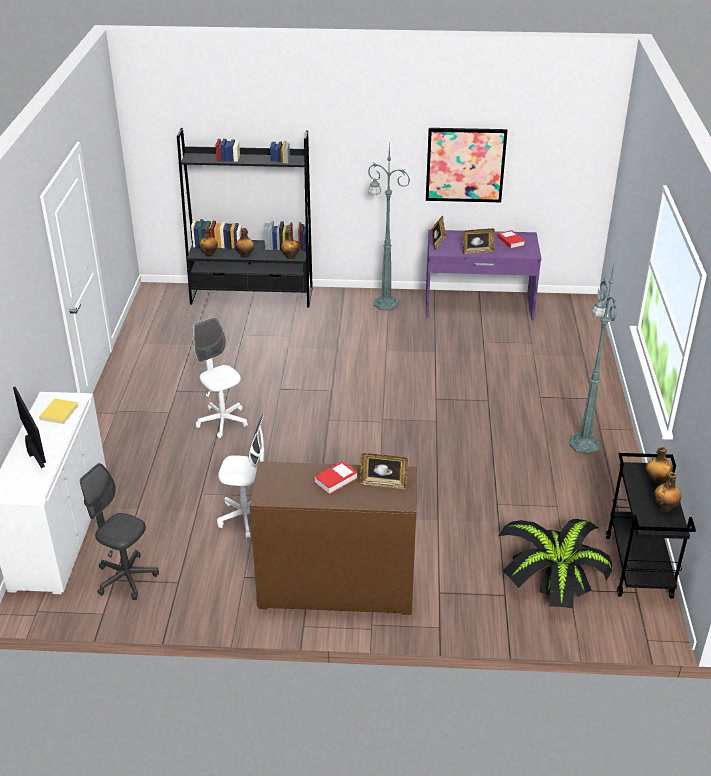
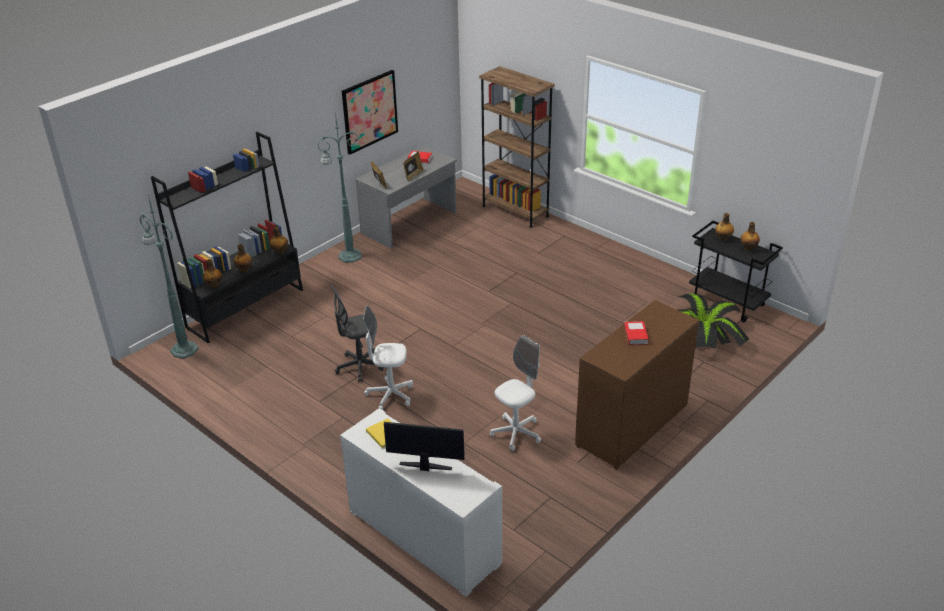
camera: 50 degrees left, 0 degrees up
grey office chair [80,463,159,600] -> grey office chair moved to [331,285,383,382]
picture frame [360,453,408,490] -> none
purple desk [426,230,542,320] -> grey desk [355,146,457,249]
green floor lamp [569,265,616,454] -> green floor lamp moved to [139,195,199,359]
none -> brown bookcase [479,66,554,228]

